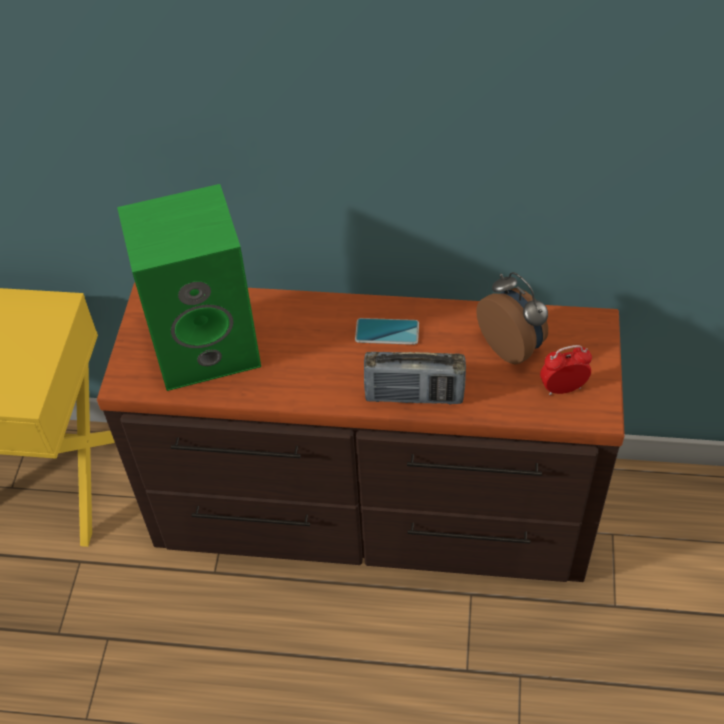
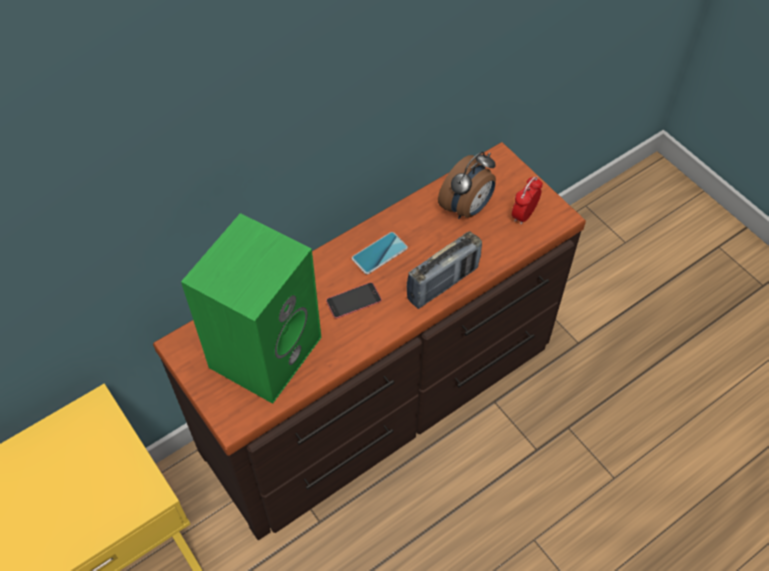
camera: 45 degrees left, 5 degrees up
alarm clock [476,272,548,364] -> alarm clock turned 120 degrees clockwise [438,152,496,219]
none -> phone [326,282,382,319]

